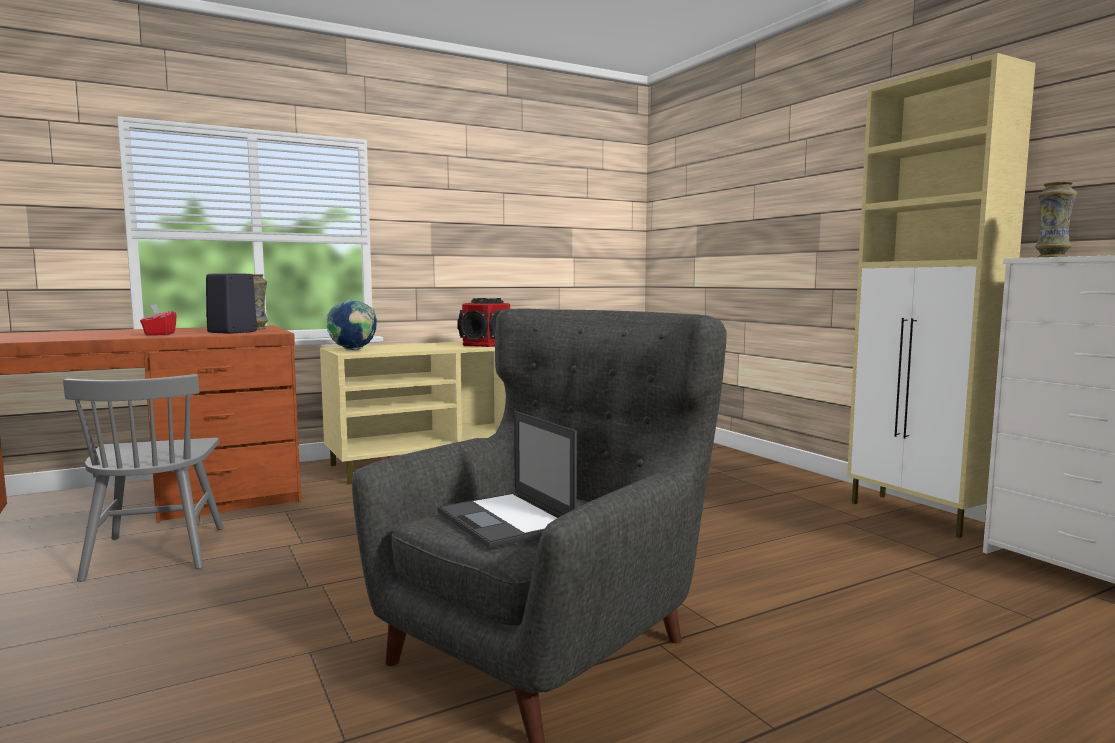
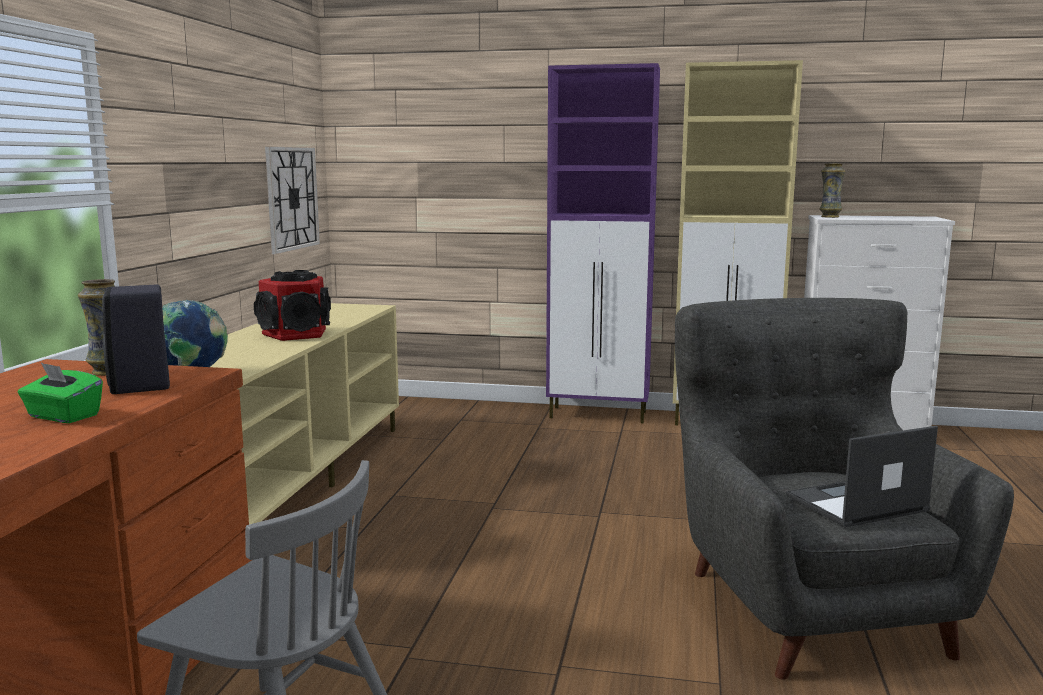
camera: 50 degrees left, 5 degrees up
red tissue box [140,304,176,336] -> green tissue box [18,363,103,423]
laptop [438,411,577,548] -> laptop turned 150 degrees clockwise [786,426,938,528]
none -> wall clock [265,146,320,254]
none -> purple cabinet [546,63,660,424]

